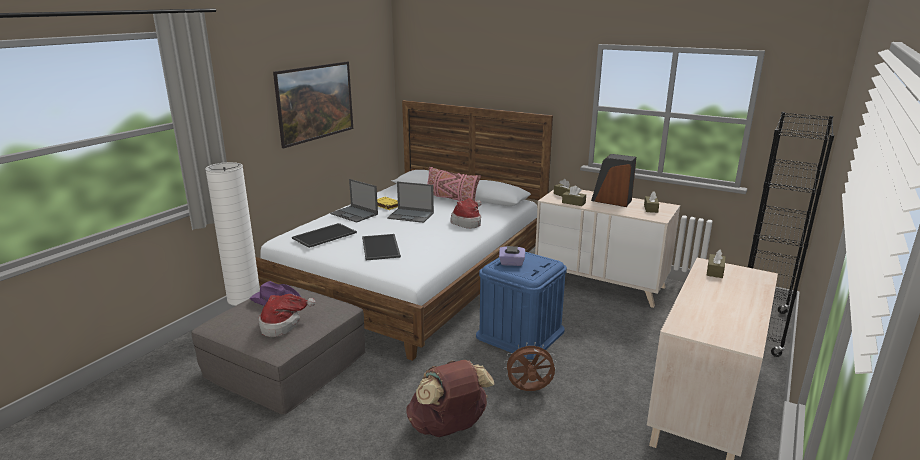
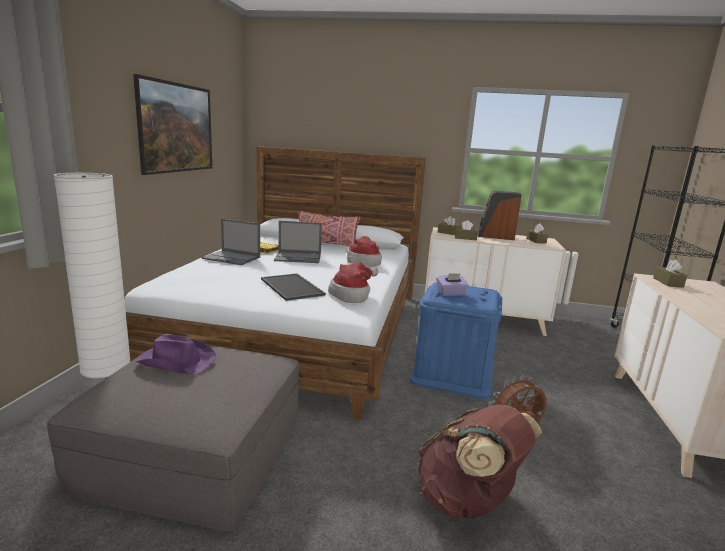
camera: 20 degrees left, 5 degrees down
hat [259,294,316,337] -> hat moved to [328,262,378,303]
tray [292,223,357,248] -> none

